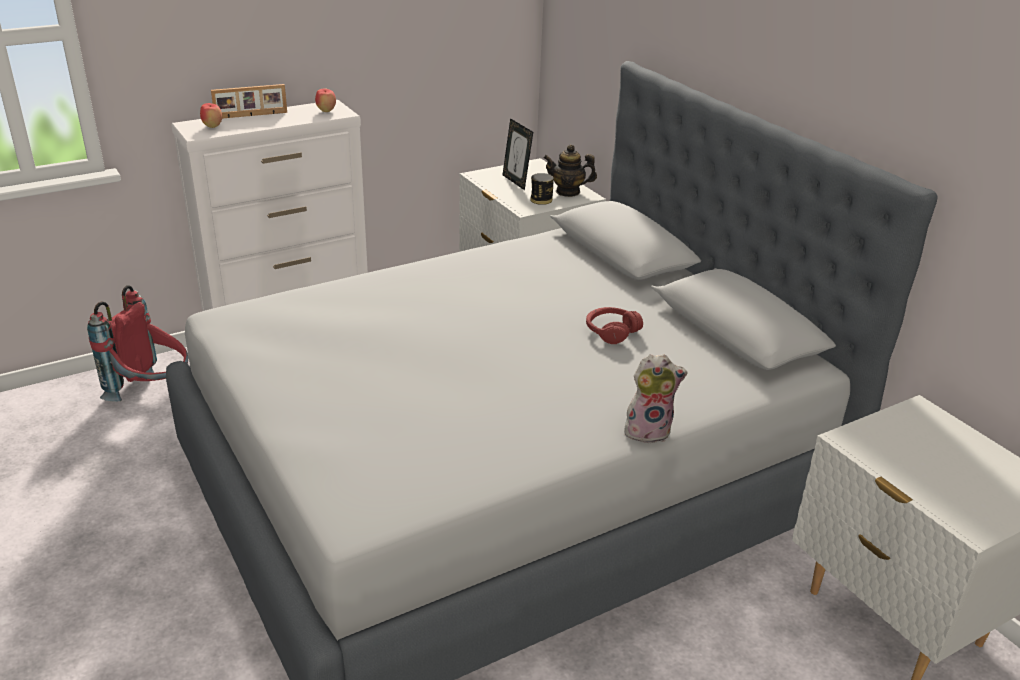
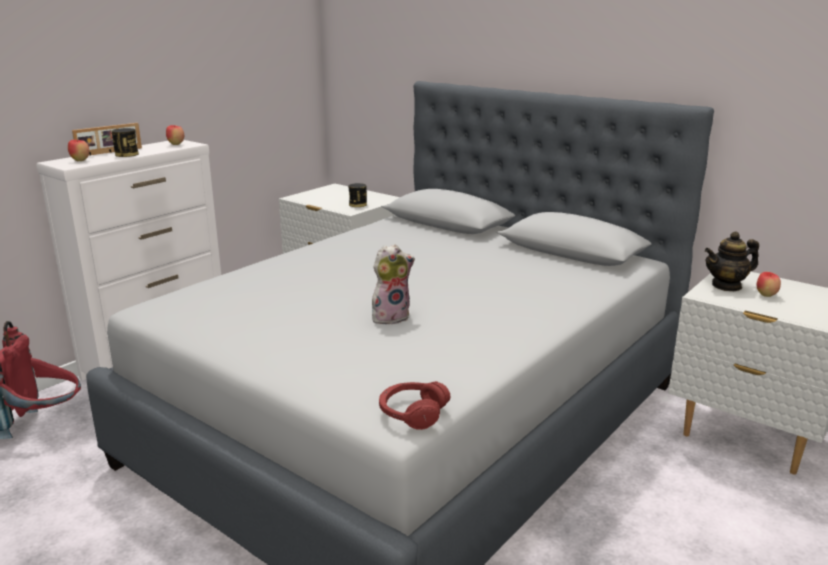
camera: 20 degrees left, 10 degrees down
picture frame [502,118,533,190] -> none
teapot [543,144,597,197] -> teapot moved to [705,232,759,291]
red headphones [586,307,643,344] -> red headphones moved to [379,381,450,430]
plush toy [624,354,688,443] -> plush toy moved to [372,245,415,324]
none -> can [112,128,139,157]
none -> apple [757,272,781,297]

